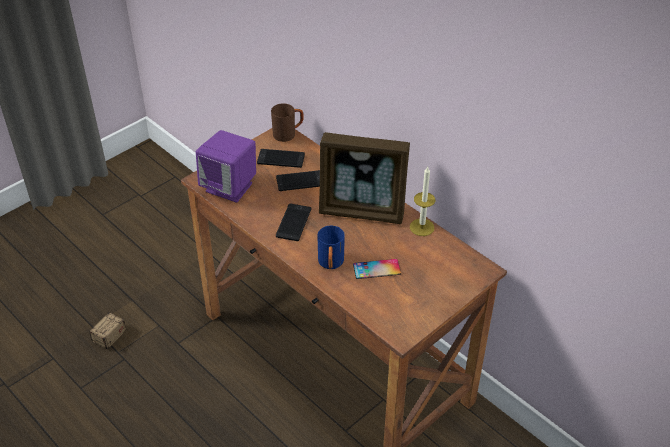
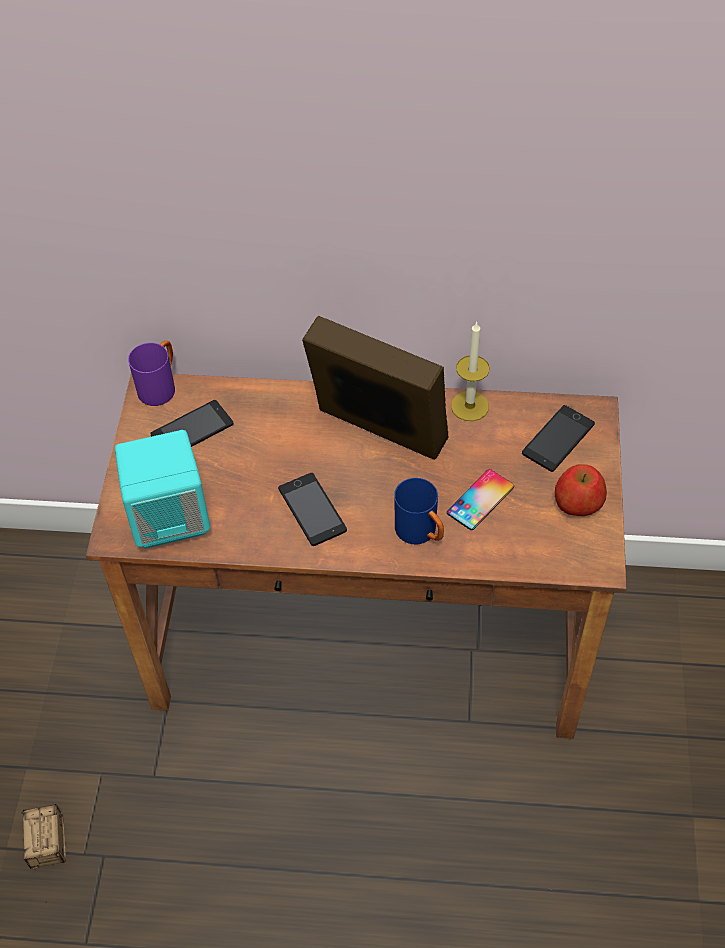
camera: 40 degrees left, 10 degrees up
purple speaker [196,130,256,203] -> turquoise speaker [115,430,210,549]
brown mug [271,103,304,142] -> purple mug [128,340,175,406]
phone [276,170,320,191] -> phone moved to [522,405,595,472]
picture frame [319,132,410,224] -> picture frame turned 120 degrees counterclockwise [302,316,449,460]
none -> apple [555,464,607,516]

